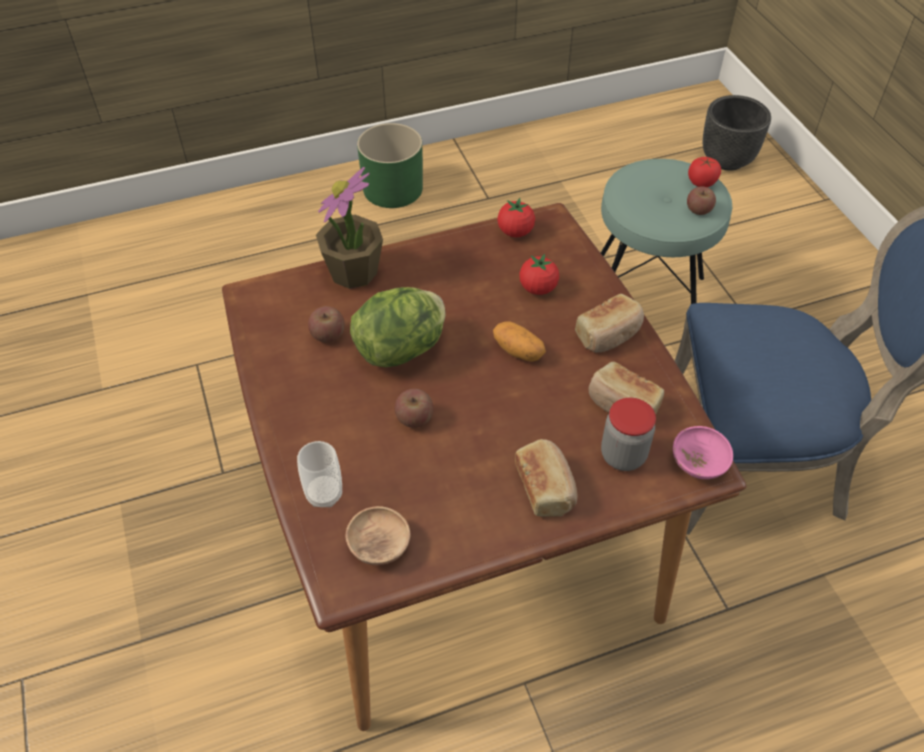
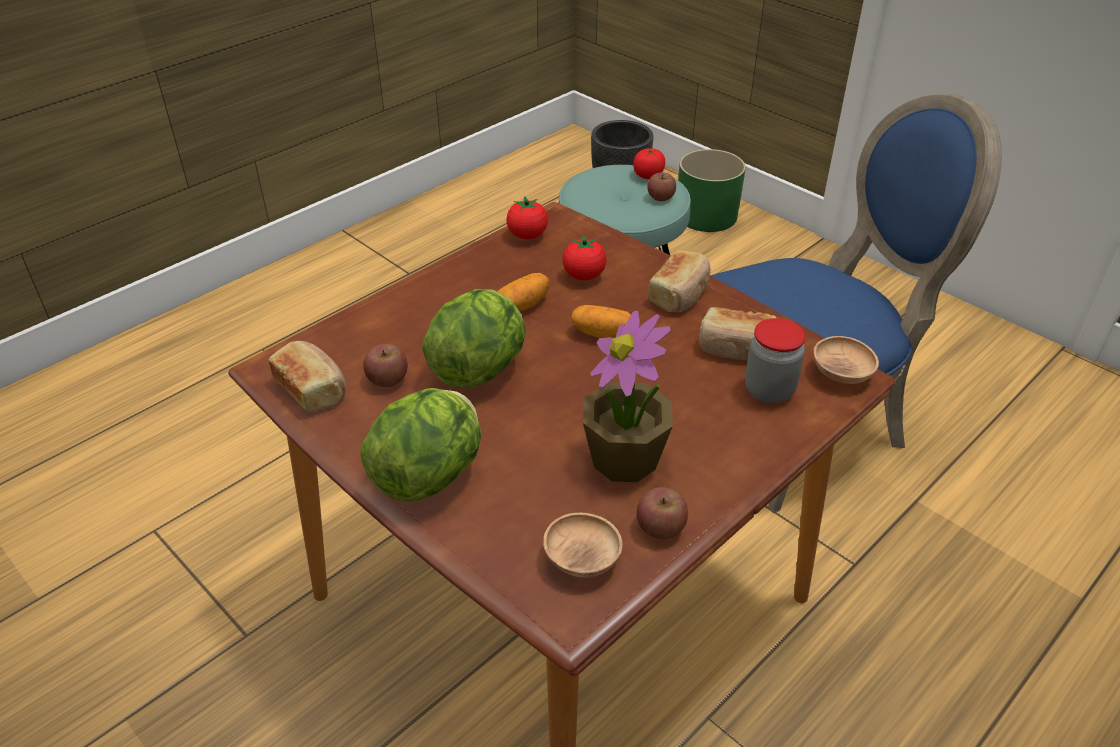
camera: 25 degrees left, 10 degrees down
cup [297,441,342,508] -> none
potted plant [316,167,383,289] -> potted plant moved to [583,311,673,482]
green planter [357,123,423,208] -> green planter moved to [678,149,746,232]
apple [395,389,434,428] -> apple moved to [637,487,688,539]
bread [515,439,577,517] -> bread moved to [269,341,346,412]
pink bowl [673,426,733,479] -> brown bowl [813,336,879,384]
none -> lettuce [360,388,481,502]
none -> potato [497,273,550,311]

